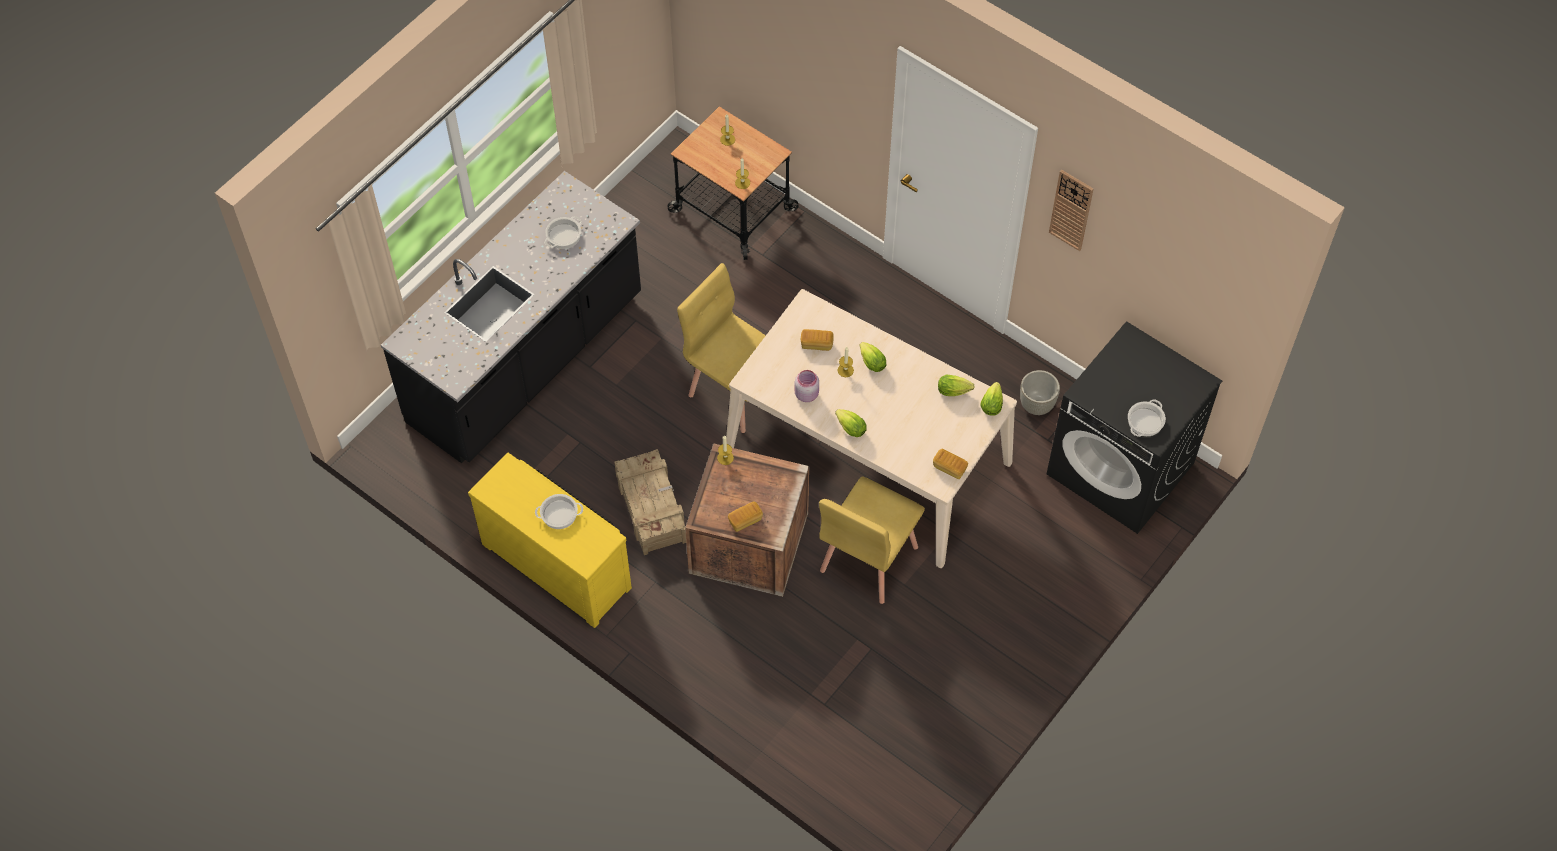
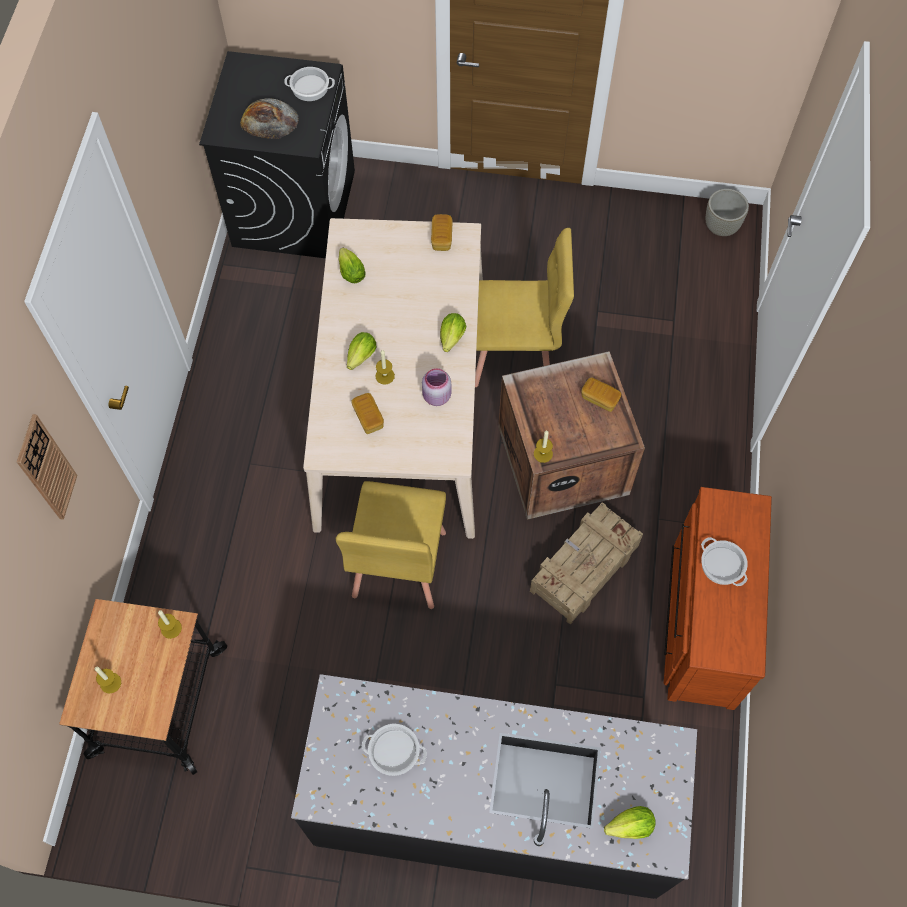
camera: 120 degrees left, 5 degrees up
yellow dresser [468,453,632,628] -> brown dresser [664,487,772,710]
lettuce [980,382,1003,416] -> lettuce moved to [604,806,656,839]
grey planter [1020,370,1060,415] -> grey planter moved to [706,189,749,236]
wall clock [1049,170,1093,251] -> wall clock moved to [17,414,77,520]
none -> bread [240,98,299,139]

